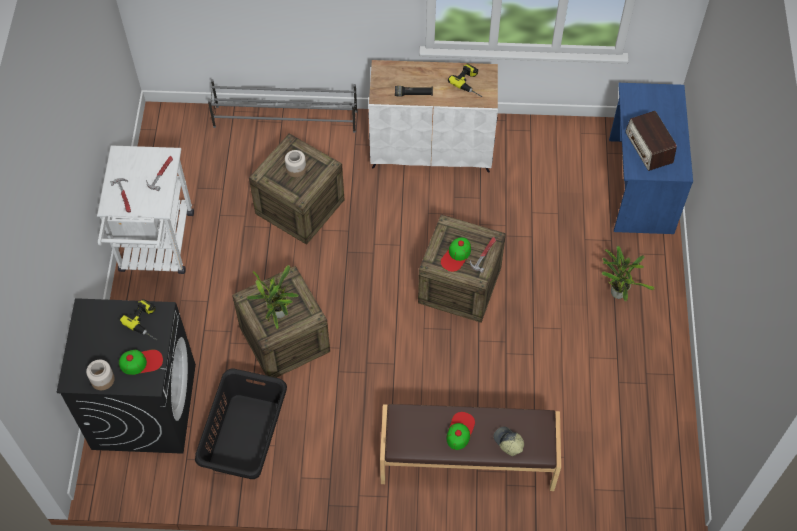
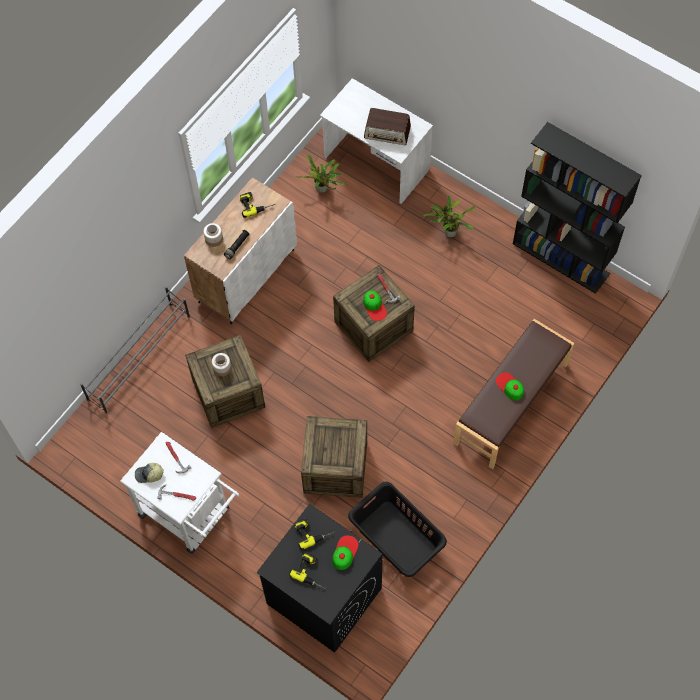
camera: 55 degrees left, 5 degrees up
jar [86,360,115,390] -> jar moved to [203,223,223,247]
potted plant [247,265,299,330] -> potted plant moved to [295,154,347,193]
cap [493,427,524,456] -> cap moved to [135,463,164,483]
blue desk [609,83,693,234] -> white desk [320,78,433,204]
none -> power drill [289,553,326,589]
none -> black bookcase [513,122,642,294]

